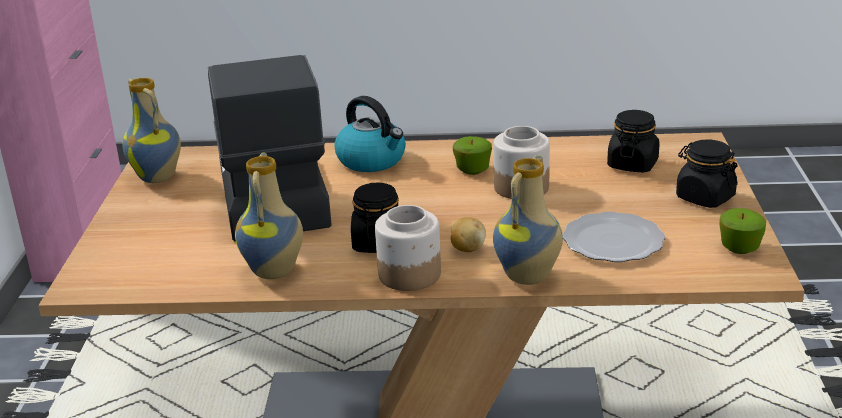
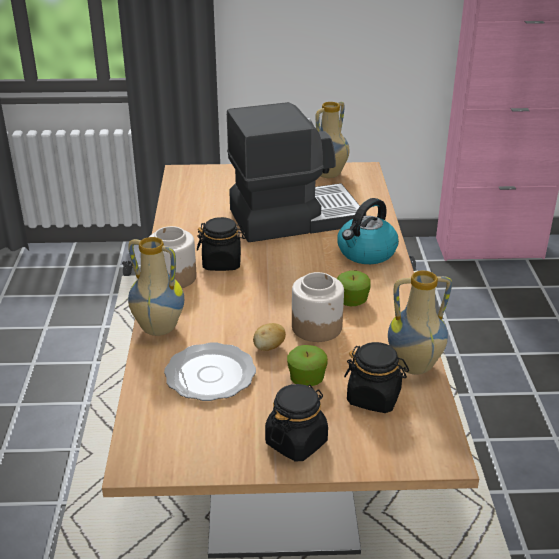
camera: 85 degrees right, 5 degrees up
vase [235,153,303,279] -> vase moved to [388,271,452,375]
potato [451,217,486,252] -> potato moved to [253,323,286,351]
apple [719,208,766,254] -> apple moved to [287,345,328,386]

